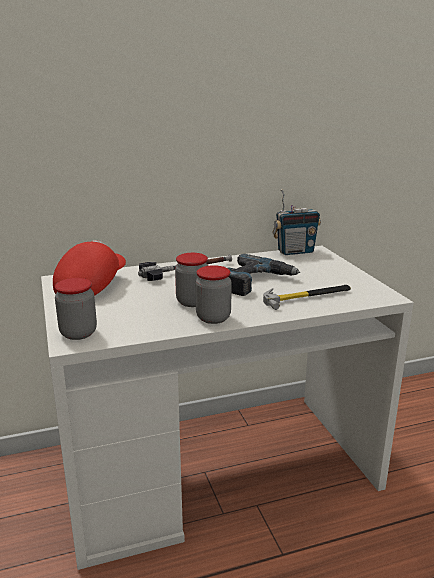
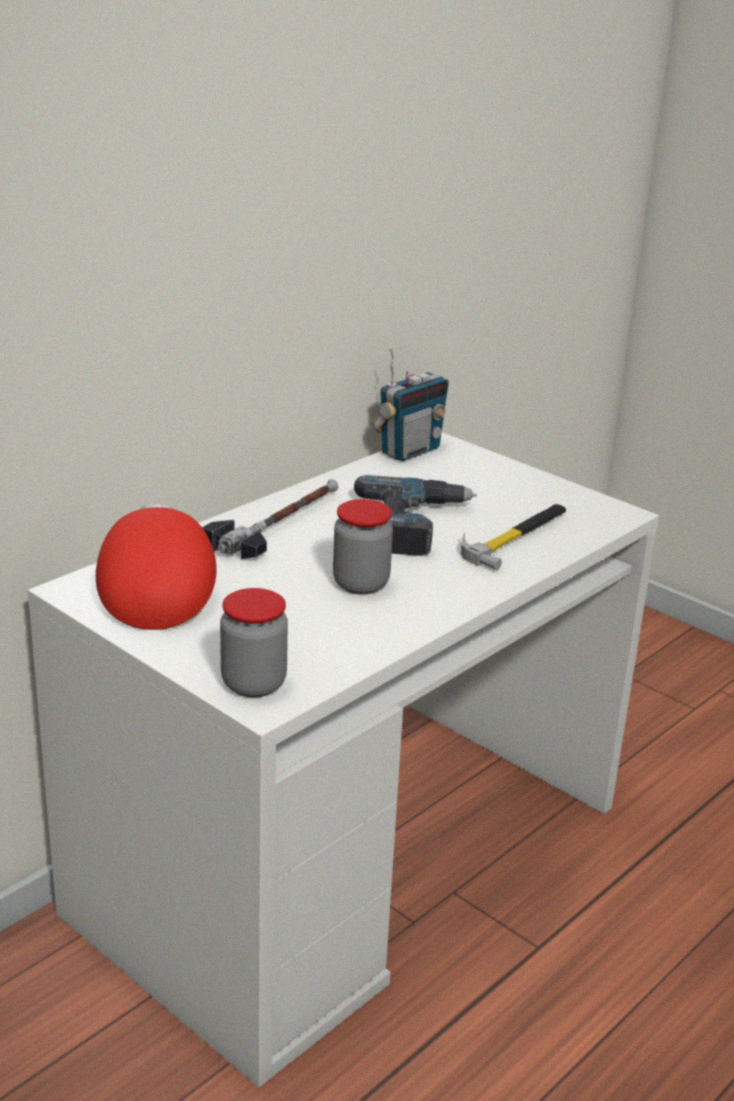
camera: 30 degrees left, 5 degrees up
jar [195,265,232,324] -> none

